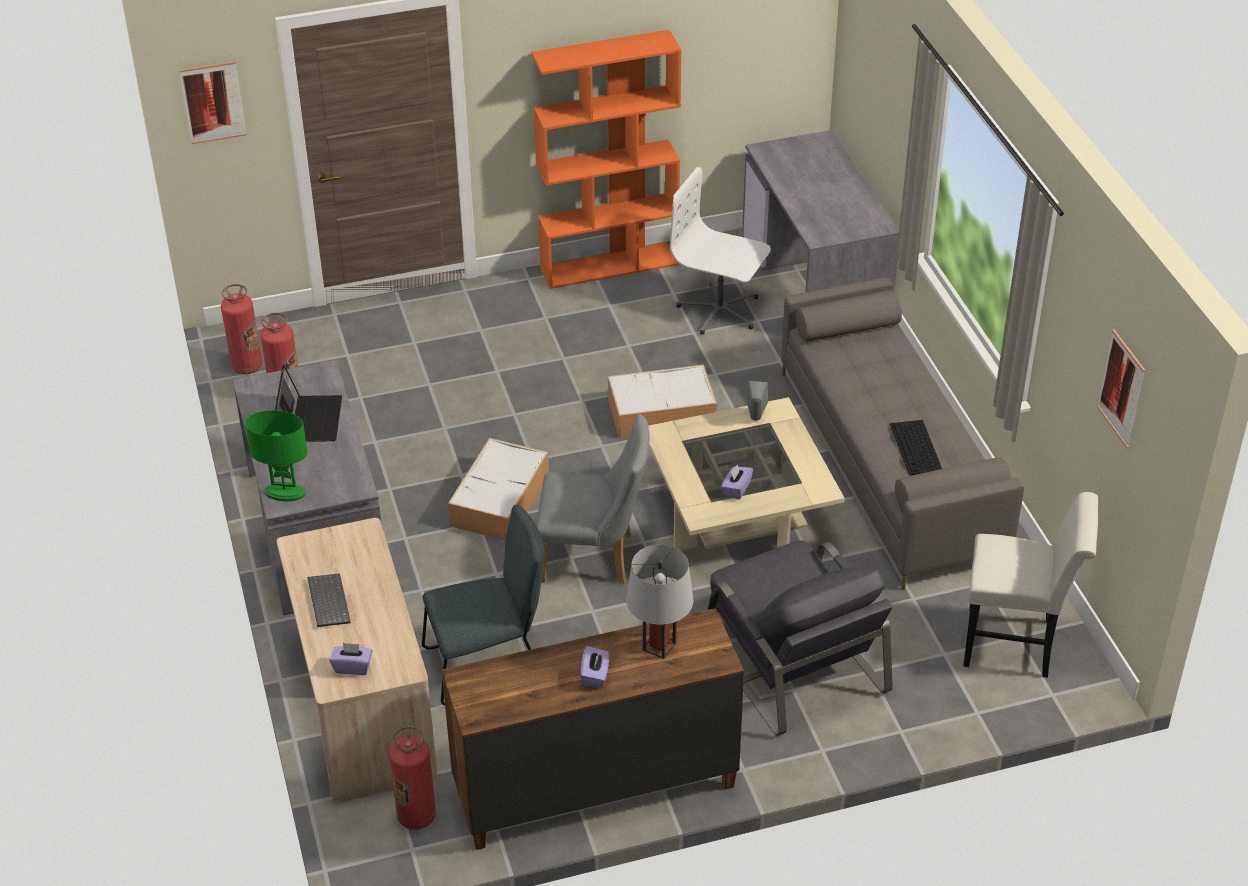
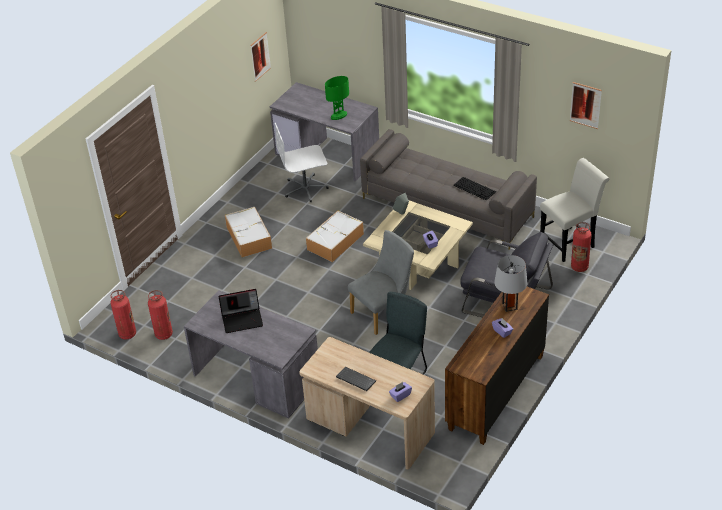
camera: 40 degrees left, 0 degrees up
picture [179,61,247,144] -> picture moved to [250,32,271,82]
green table lamp [245,410,307,501] -> green table lamp moved to [325,76,349,120]
laptop [275,365,342,442] -> laptop turned 120 degrees clockwise [218,289,263,333]
fire extinguisher [389,726,436,830] -> fire extinguisher moved to [571,222,592,272]
storage box [448,438,549,541] -> storage box moved to [225,207,272,257]
orange bookcase [531,30,682,289] -> none

